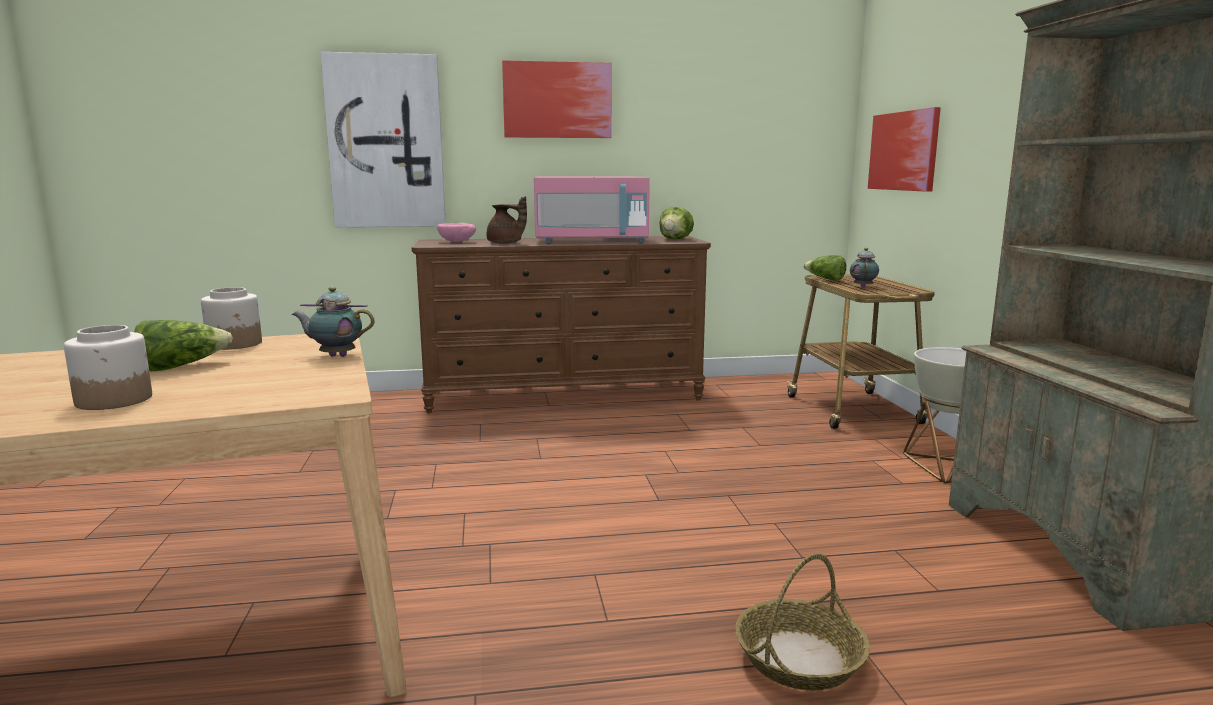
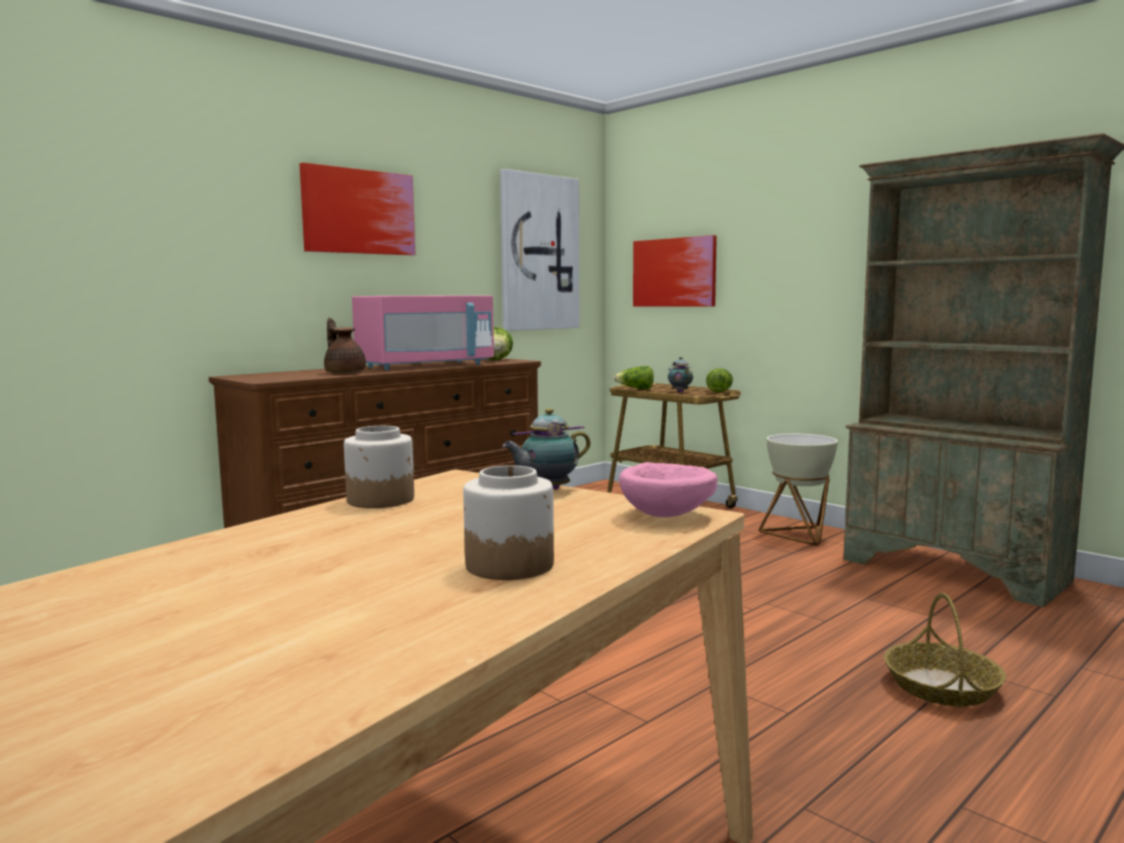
camera: 35 degrees left, 5 degrees down
lettuce [134,320,233,371] -> lettuce moved to [706,368,733,392]
picture [320,52,446,227] -> picture moved to [500,169,580,331]
pink bowl [437,223,476,242] -> pink bowl moved to [619,462,718,517]
brown teapot [487,196,527,244] -> brown teapot turned 120 degrees counterclockwise [324,318,366,374]

